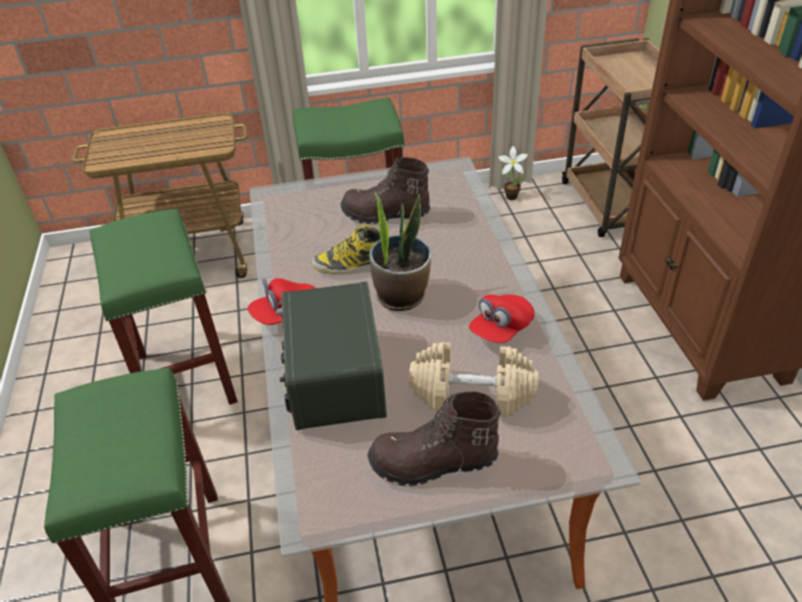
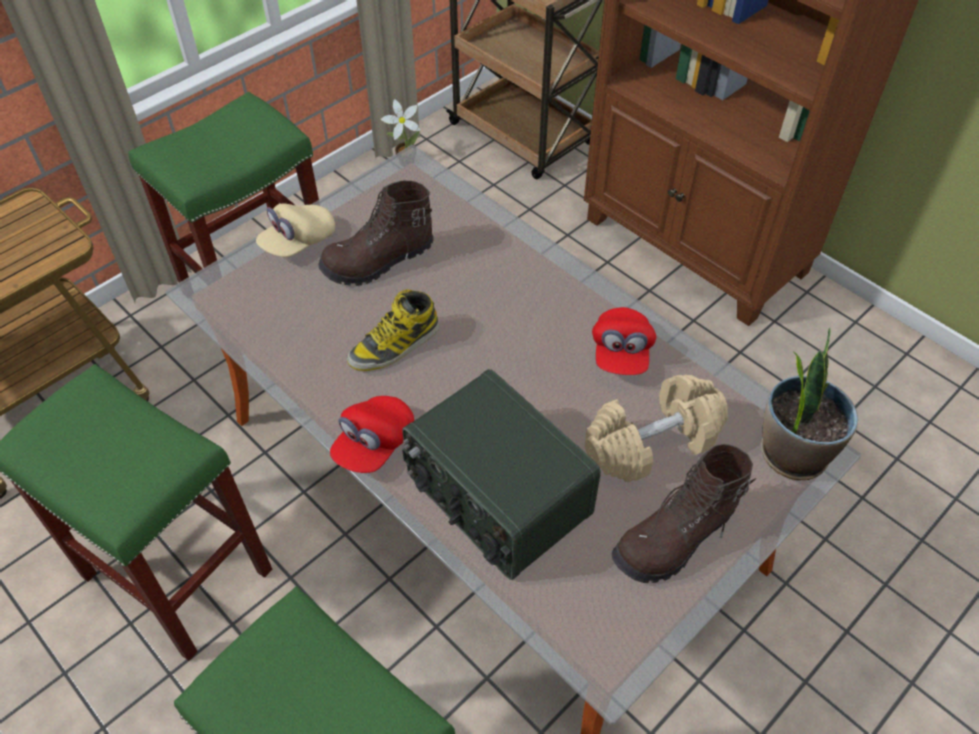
camera: 35 degrees left, 10 degrees up
potted plant [370,192,431,311] -> potted plant moved to [761,328,858,480]
none -> beige cap [256,203,335,257]

